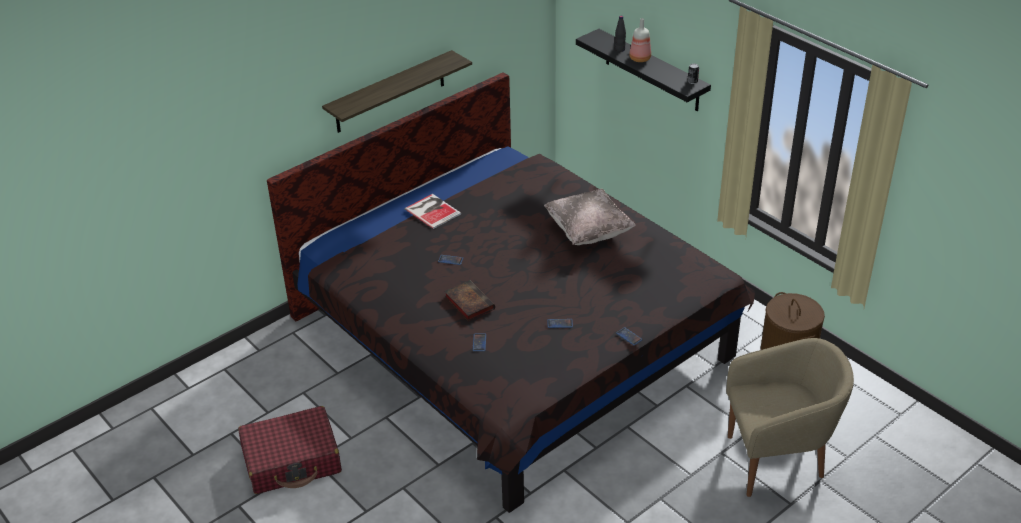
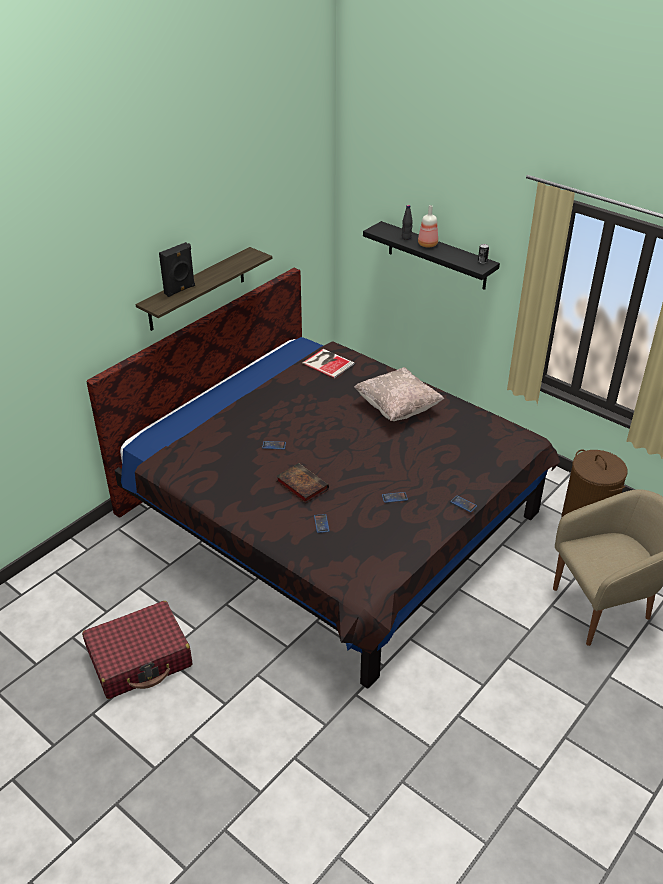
camera: 10 degrees left, 0 degrees up
book [405,194,461,229] -> book moved to [302,349,355,378]
none -> black speaker [159,242,195,297]

